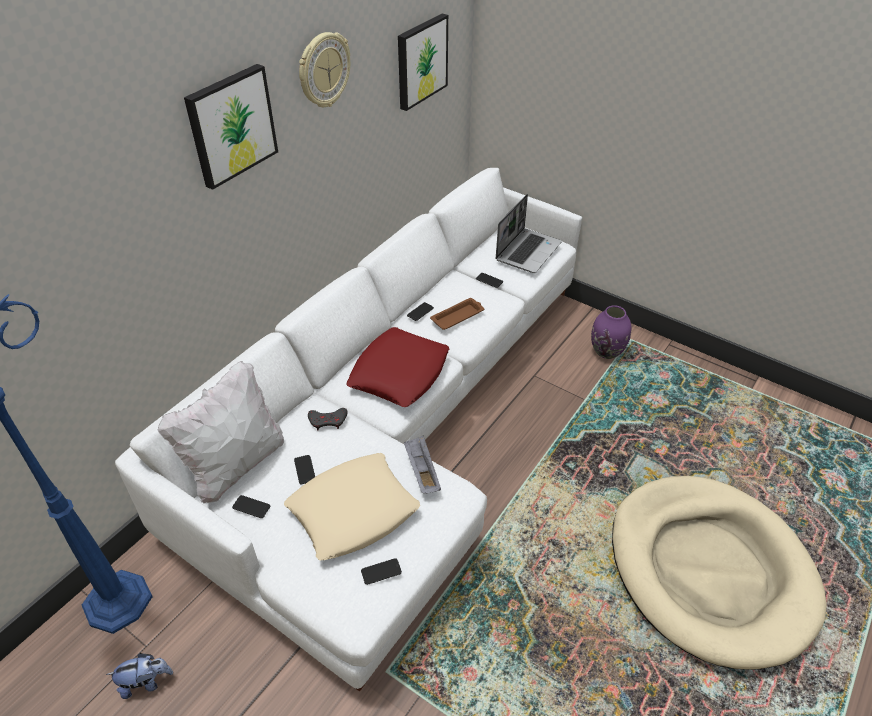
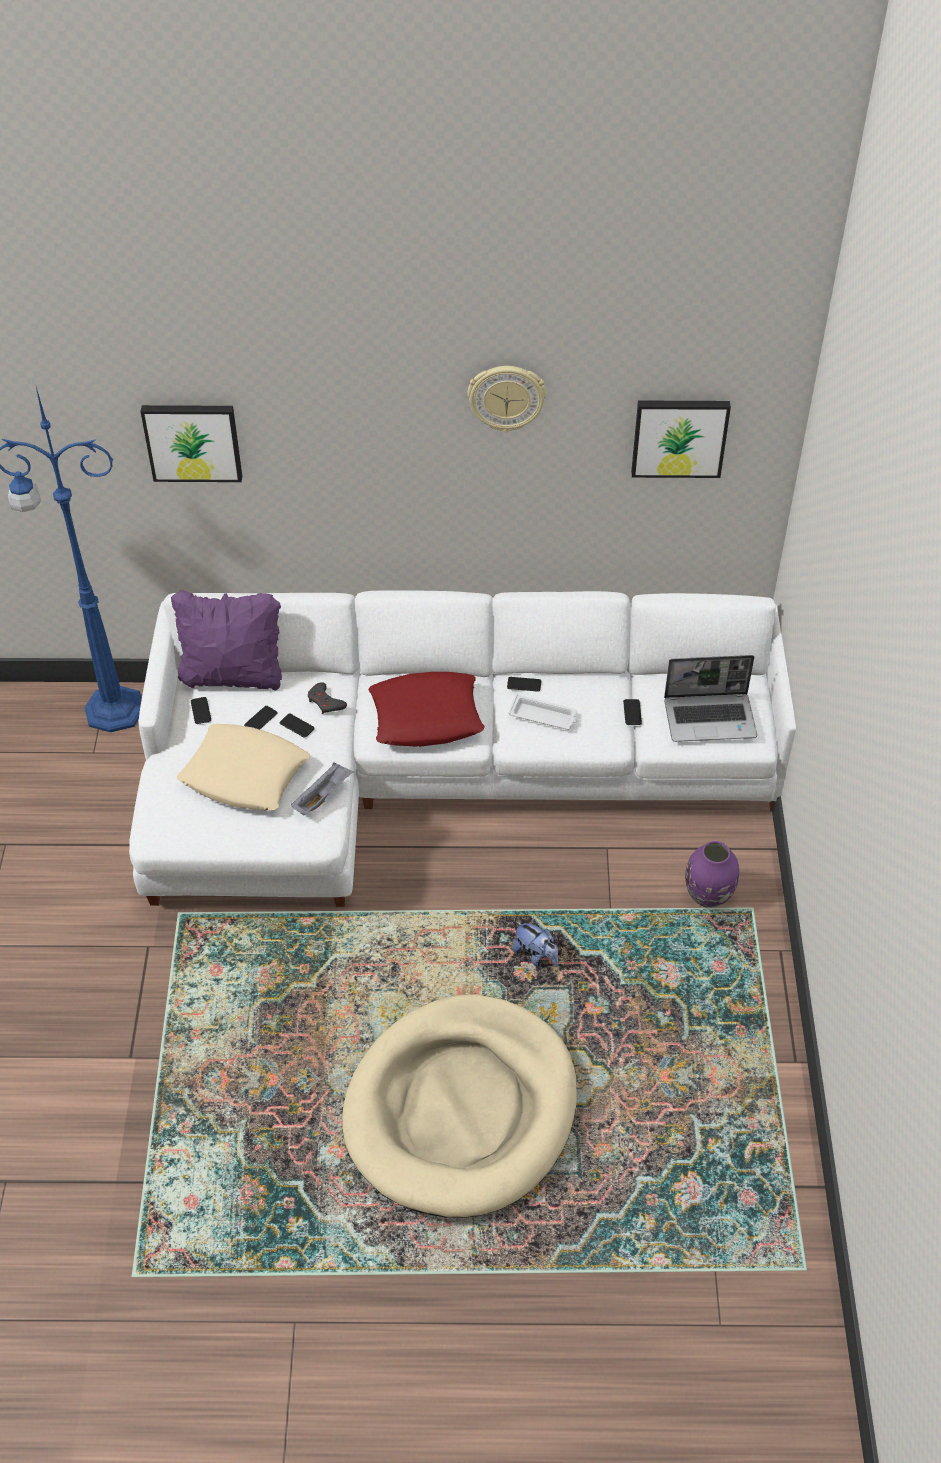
camera: 55 degrees right, 5 degrees up
plush toy [106,653,173,699] -> plush toy moved to [512,921,558,967]
white pillow [158,361,284,504] -> purple pillow [171,590,282,690]
picture [184,64,278,190] -> picture moved to [140,405,242,482]
phone [361,558,402,585] -> phone moved to [280,714,315,738]
brown tray [430,298,484,330] -> white tray [508,694,577,730]

